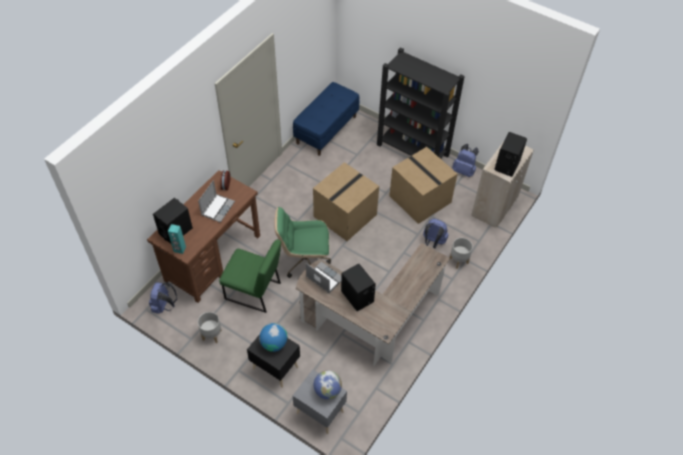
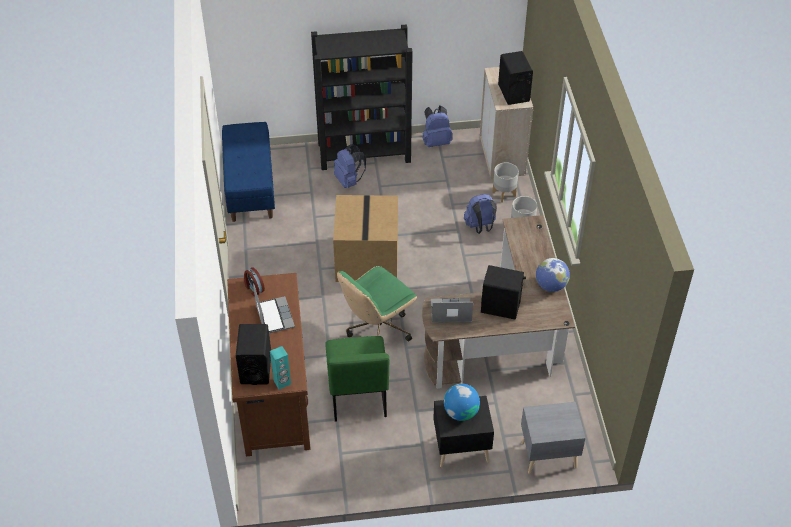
camera: 40 degrees left, 5 degrees down
blue backpack [149,282,177,314] -> blue backpack moved to [334,144,366,188]
grey planter [198,312,222,343] -> grey planter moved to [492,162,519,203]
green chair [219,239,281,313] -> green chair turned 105 degrees clockwise [325,336,389,422]
globe [314,370,342,399] -> globe moved to [536,258,570,292]
cardboard box [389,147,457,224] -> none

